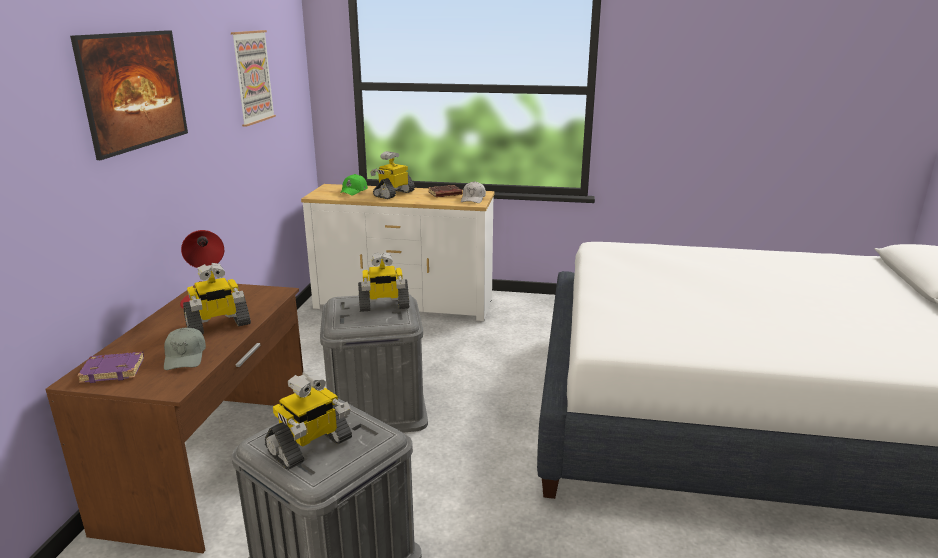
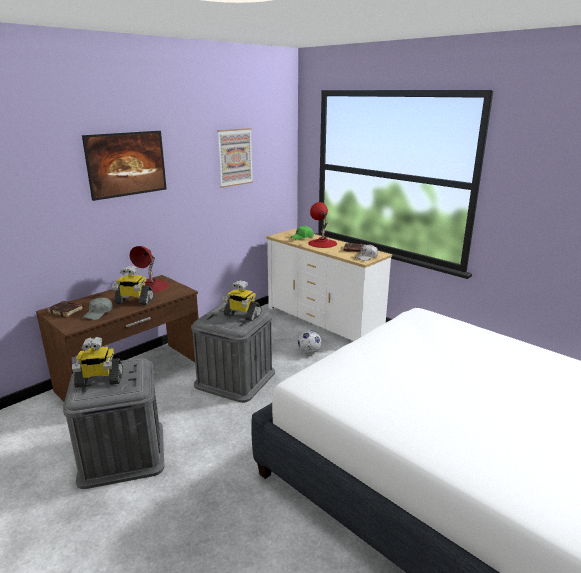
camera: 35 degrees right, 0 degrees up
purple book [77,352,144,383] -> brown book [47,301,84,317]
toy robot [370,151,415,199] -> red table lamp [308,202,337,248]
none -> football [298,330,321,354]

